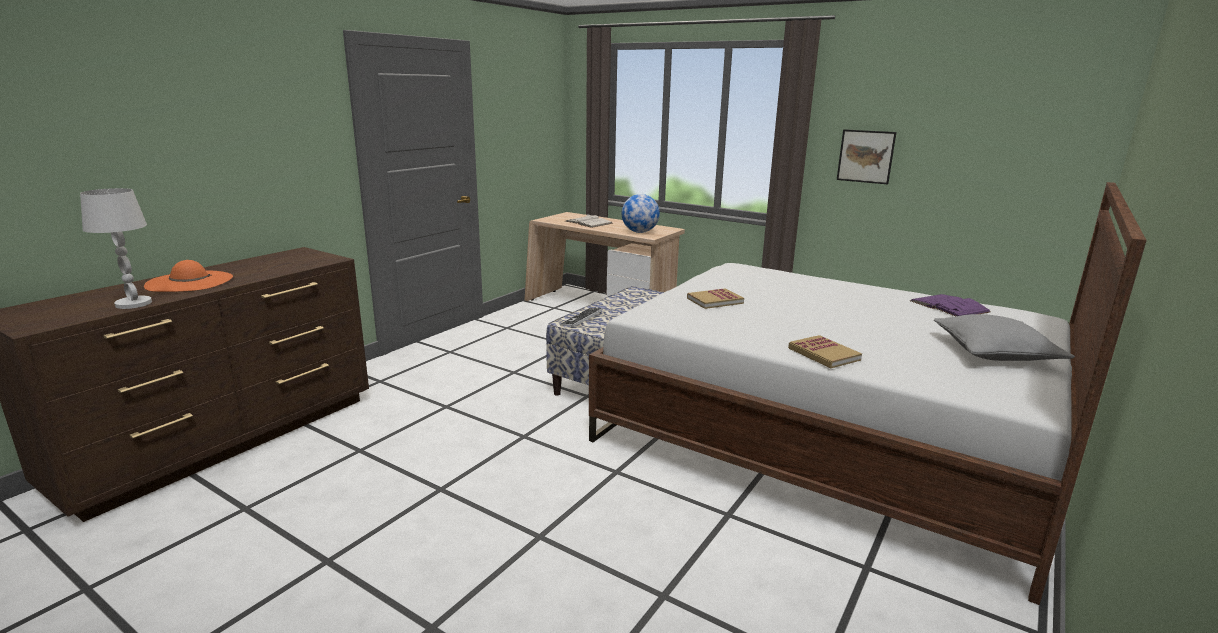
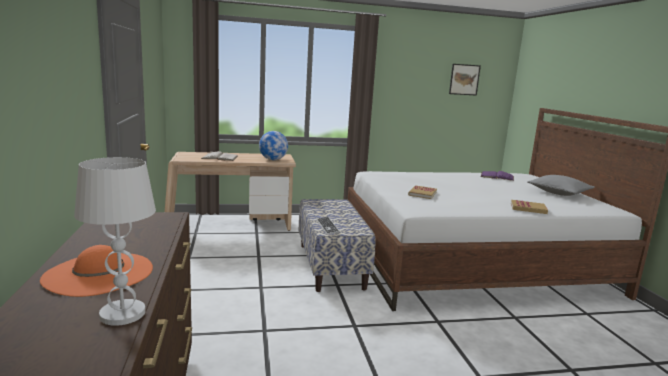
camera: 45 degrees left, 5 degrees down
picture [837,129,897,184] -> picture moved to [449,64,481,96]

